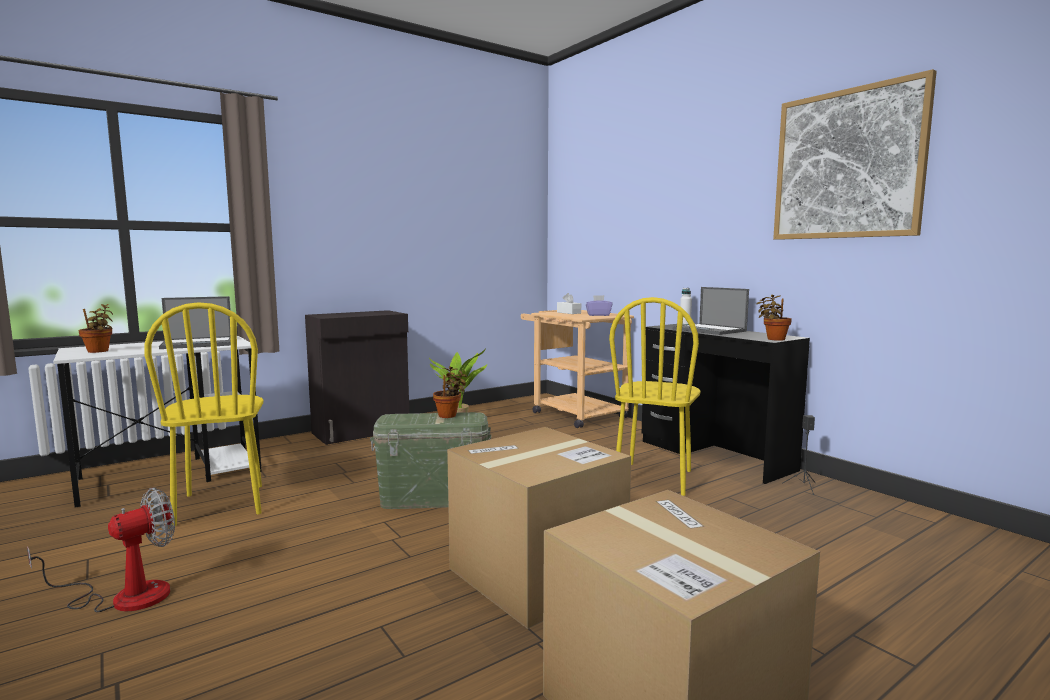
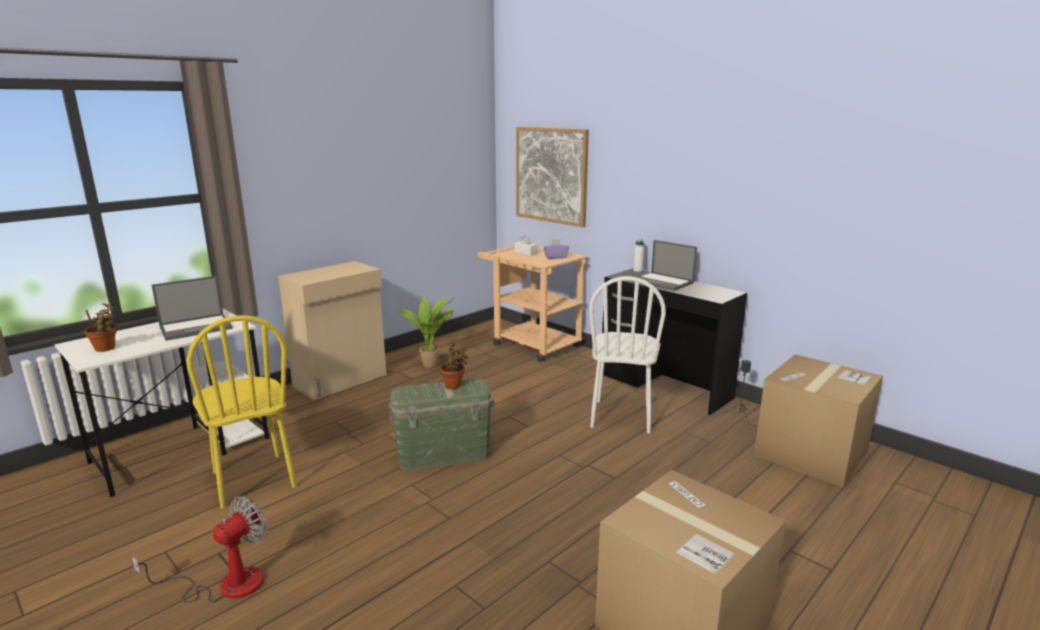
camera: 10 degrees left, 10 degrees up
black cabinet [305,310,409,445] -> beige cabinet [278,261,387,400]
cardboard box [447,427,631,629] -> cardboard box moved to [754,354,883,487]
yellow chair [609,297,701,496] -> white chair [589,276,666,433]
potted plant [757,295,792,341] -> none
picture [773,69,937,240] -> picture moved to [516,127,589,227]

